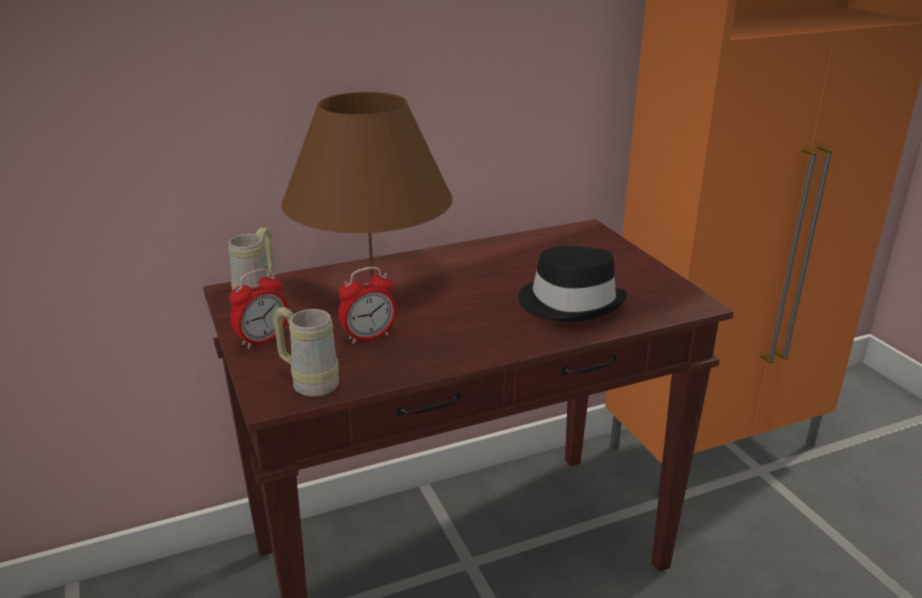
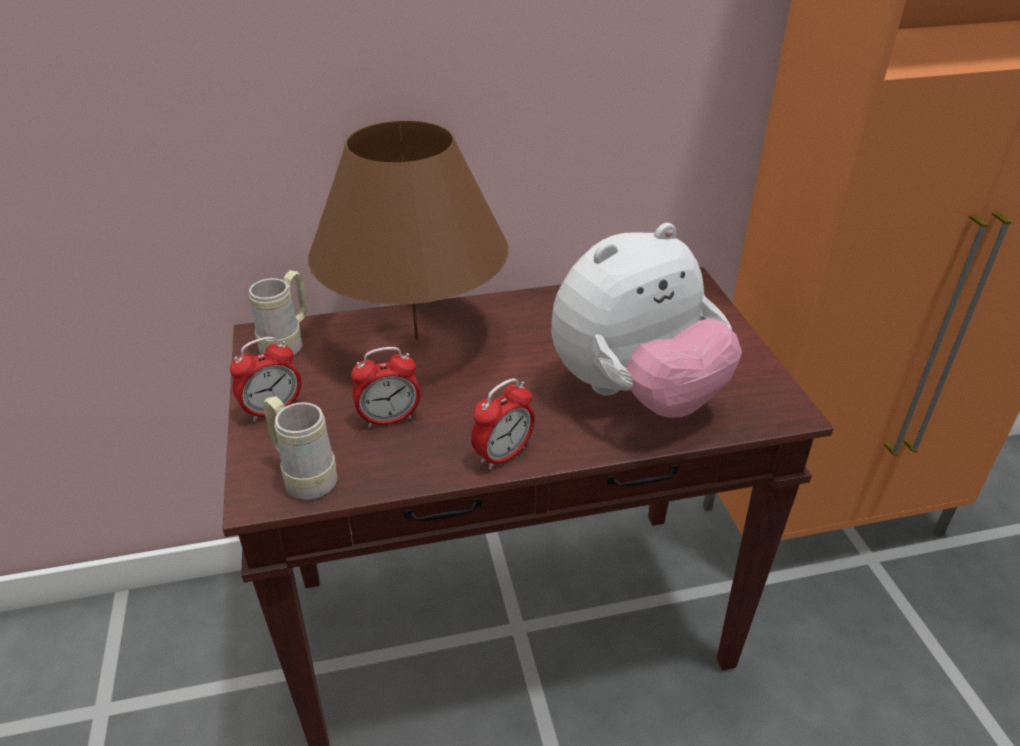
camera: 10 degrees right, 10 degrees up
black hat [518,246,627,322] -> plush toy [551,223,742,418]
none -> alarm clock [471,378,535,470]

